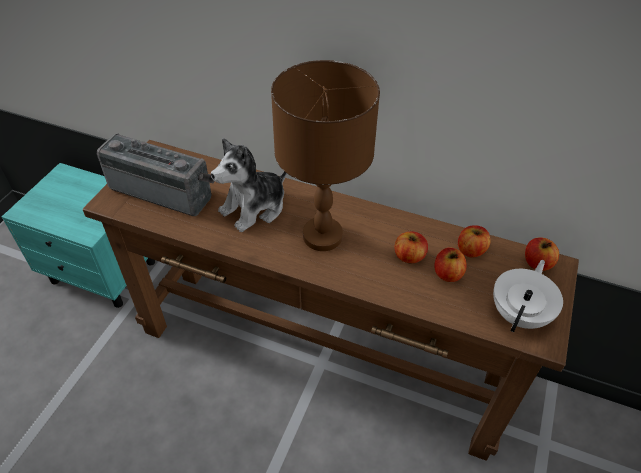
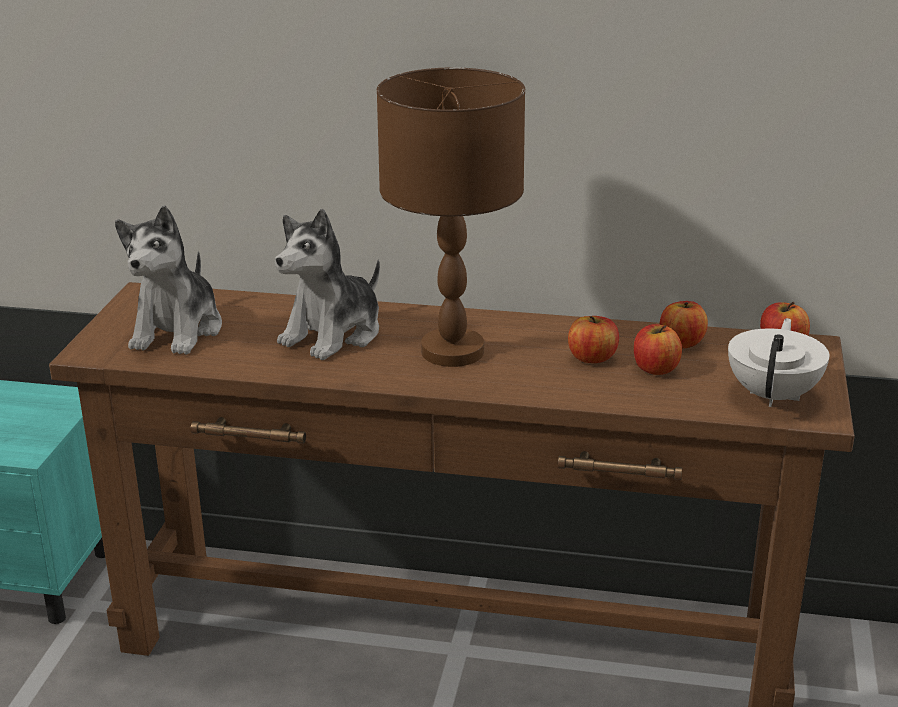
camera: 10 degrees left, 20 degrees down
radio [97,133,214,216] -> plush toy [115,205,222,355]

